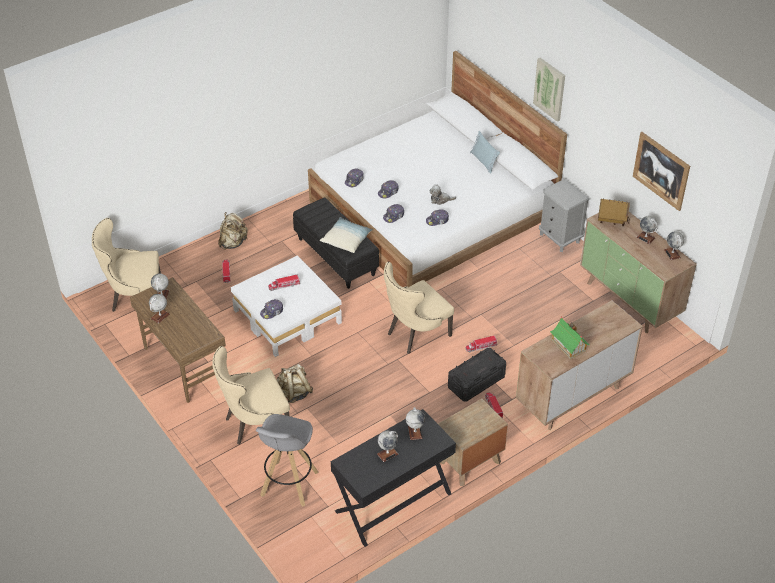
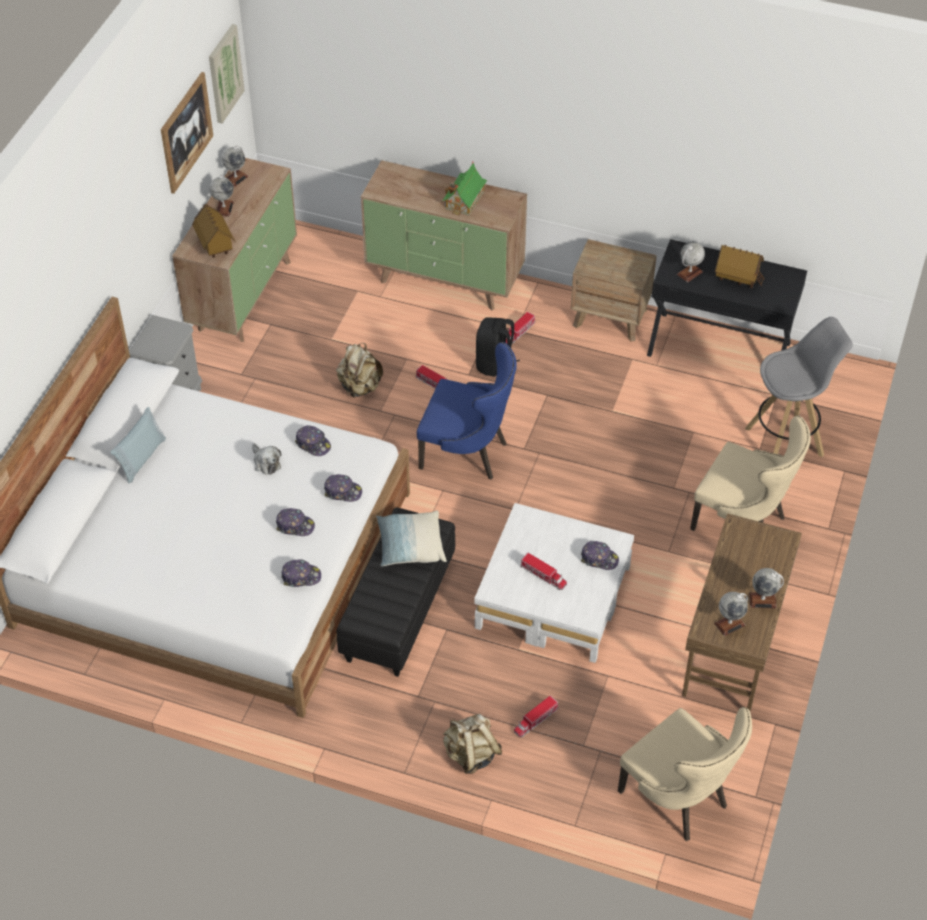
camera: 125 degrees left, 5 degrees up
beige backpack [277,364,313,403] -> beige backpack moved to [336,343,383,398]
globe [377,431,398,462] -> toy house [715,245,765,288]
beige chair [384,262,454,354] -> blue chair [417,342,517,480]
black storage box [448,348,506,402] -> black backpack [476,317,520,377]
picture [533,58,565,122] -> picture moved to [209,24,245,124]

